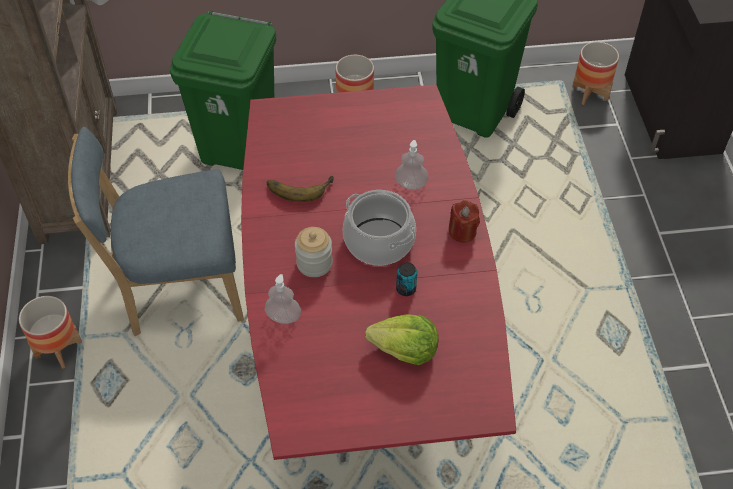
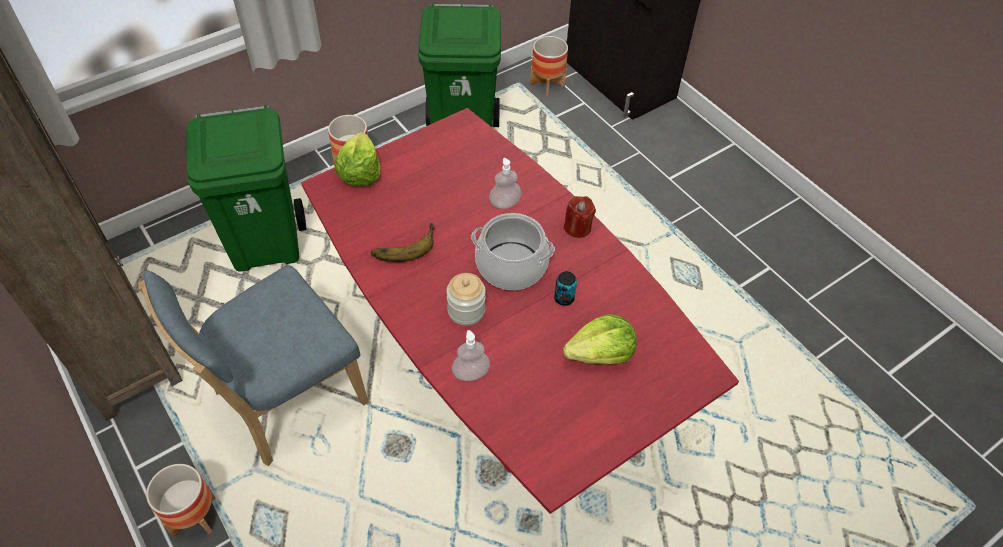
camera: 30 degrees left, 0 degrees up
none -> lettuce [334,132,381,186]

